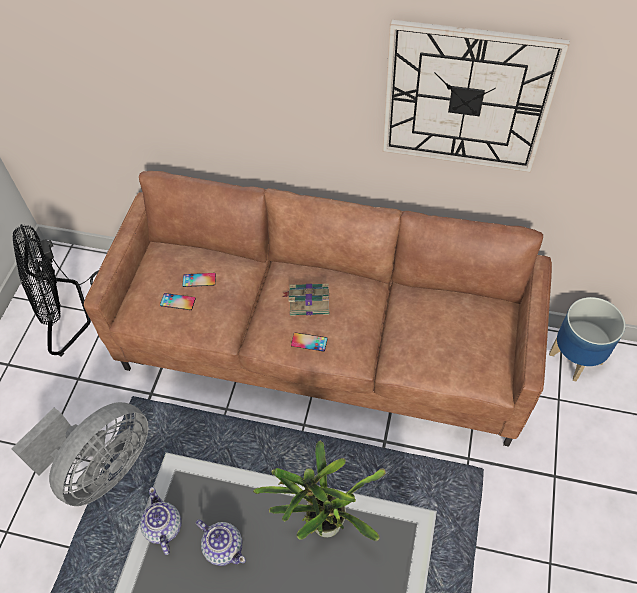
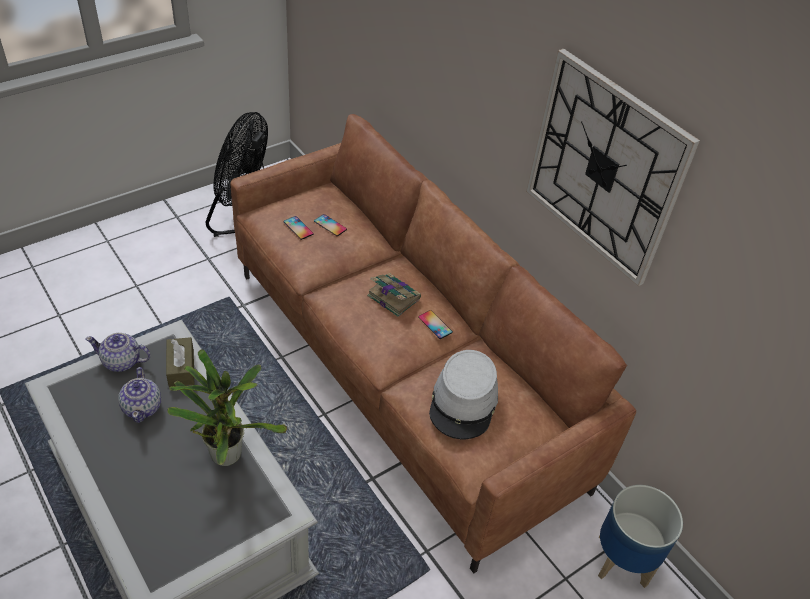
camera: 35 degrees right, 10 degrees down
grey fan [11,402,148,506] -> none
teapot [140,487,181,555] -> teapot turned 105 degrees counterclockwise [86,333,151,372]
phone [291,332,327,351] -> phone moved to [418,310,453,339]
none -> brown tissue box [166,337,194,387]
none -> grey hat [429,350,498,439]

